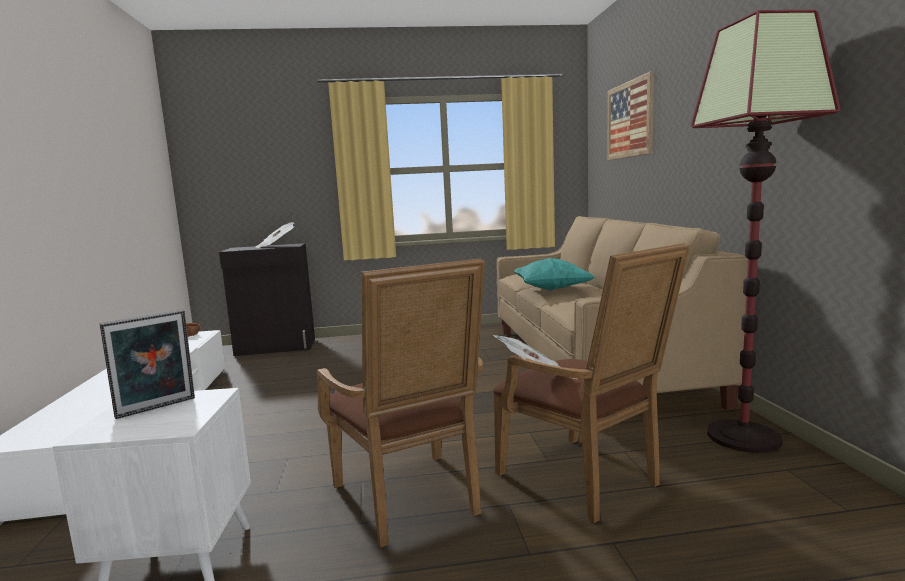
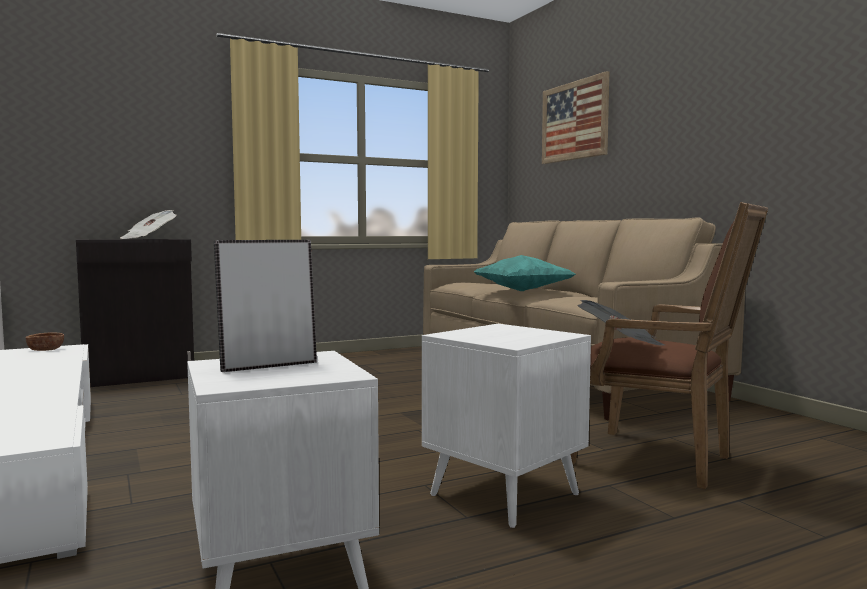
camera: 20 degrees left, 5 degrees down
picture frame [99,310,195,419] -> picture frame turned 150 degrees counterclockwise [214,240,317,372]
brown armchair [317,258,485,548] -> white side table [422,324,591,528]
floor lamp [691,10,840,453] -> none

